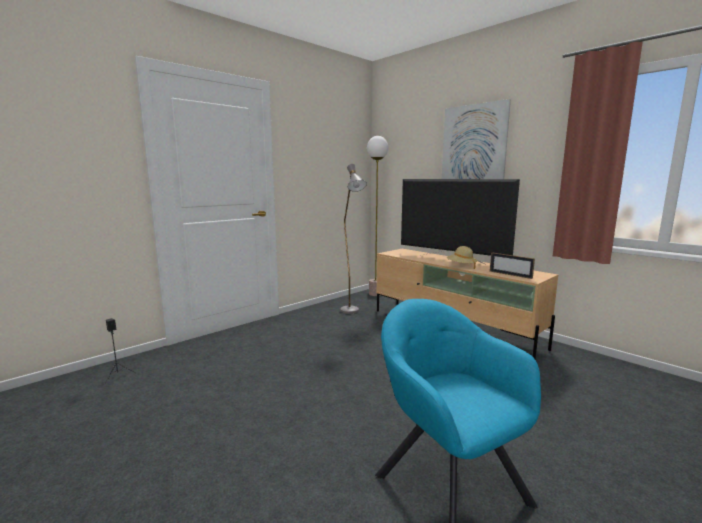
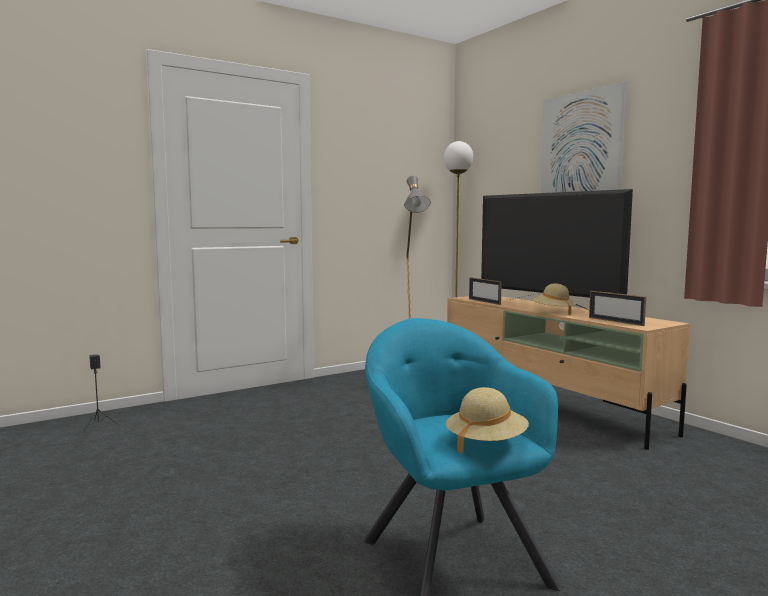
camera: 10 degrees right, 5 degrees down
none -> beige hat [446,387,529,454]
none -> picture frame [469,277,502,305]

